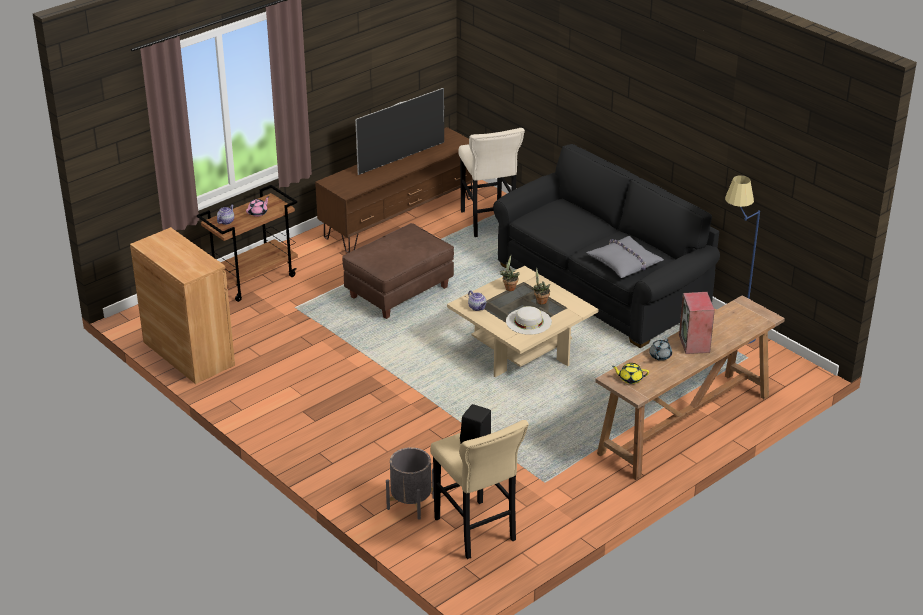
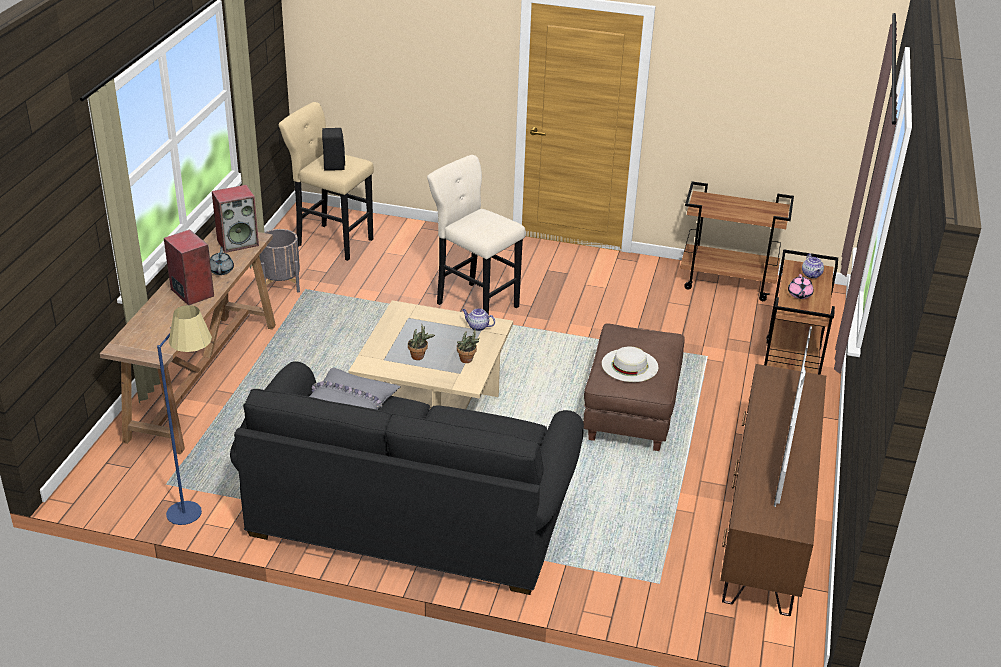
camera: 145 degrees right, 0 degrees up
brown cabinet [130,227,235,384] -> brown cart [680,181,794,301]
grey planter [386,447,434,520] -> grey planter moved to [260,229,300,293]
beige stool [458,128,525,237] -> beige stool moved to [427,155,525,315]
white hat [506,306,552,335] -> white hat moved to [602,346,659,382]
yellow teapot [612,363,649,384] -> speaker [212,185,259,253]

